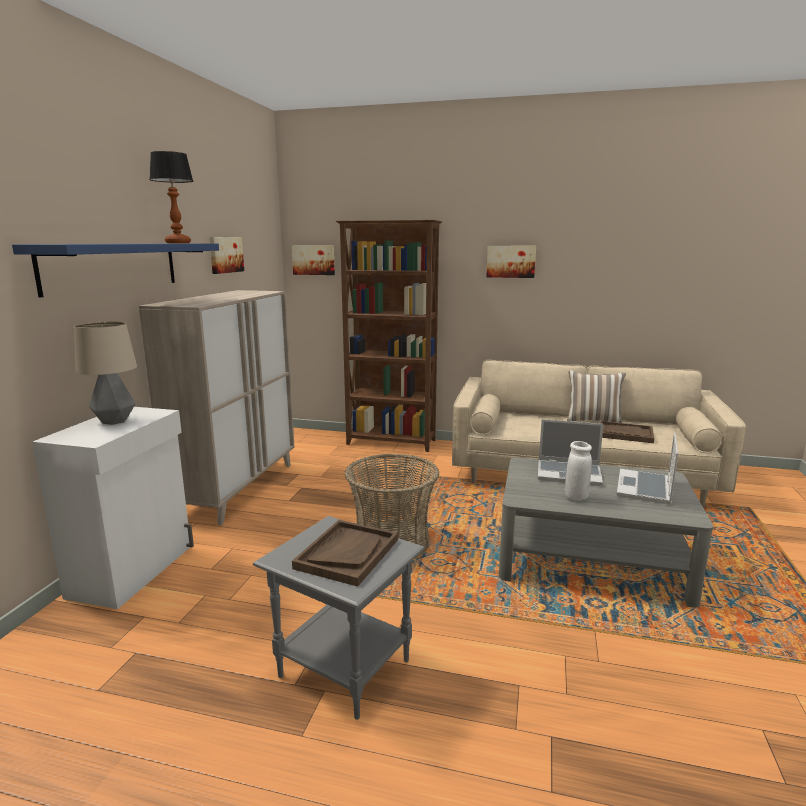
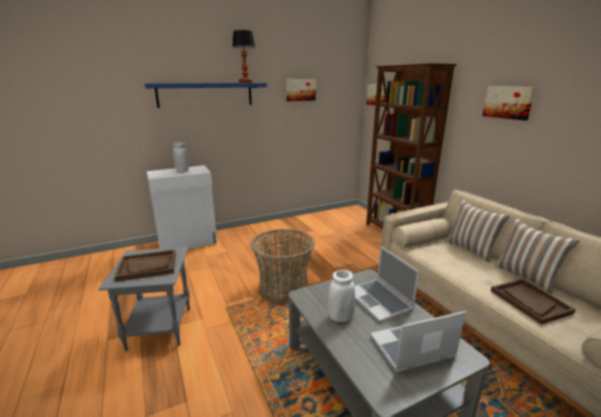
camera: 50 degrees right, 5 degrees up
table lamp [74,321,137,425] -> white vase [173,142,189,172]
beige cabinet [139,290,295,526] -> none
none -> pillow [446,200,510,262]

